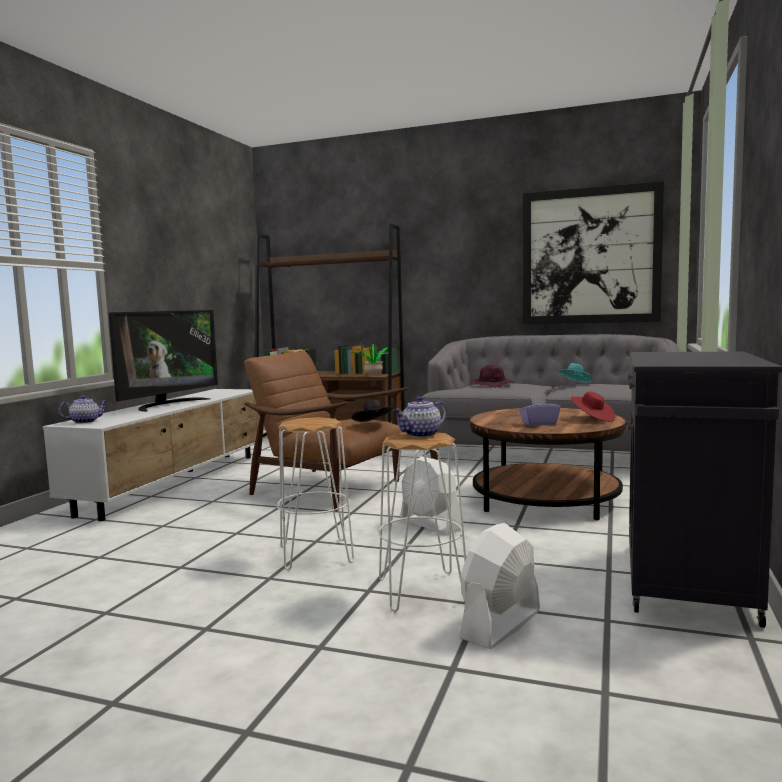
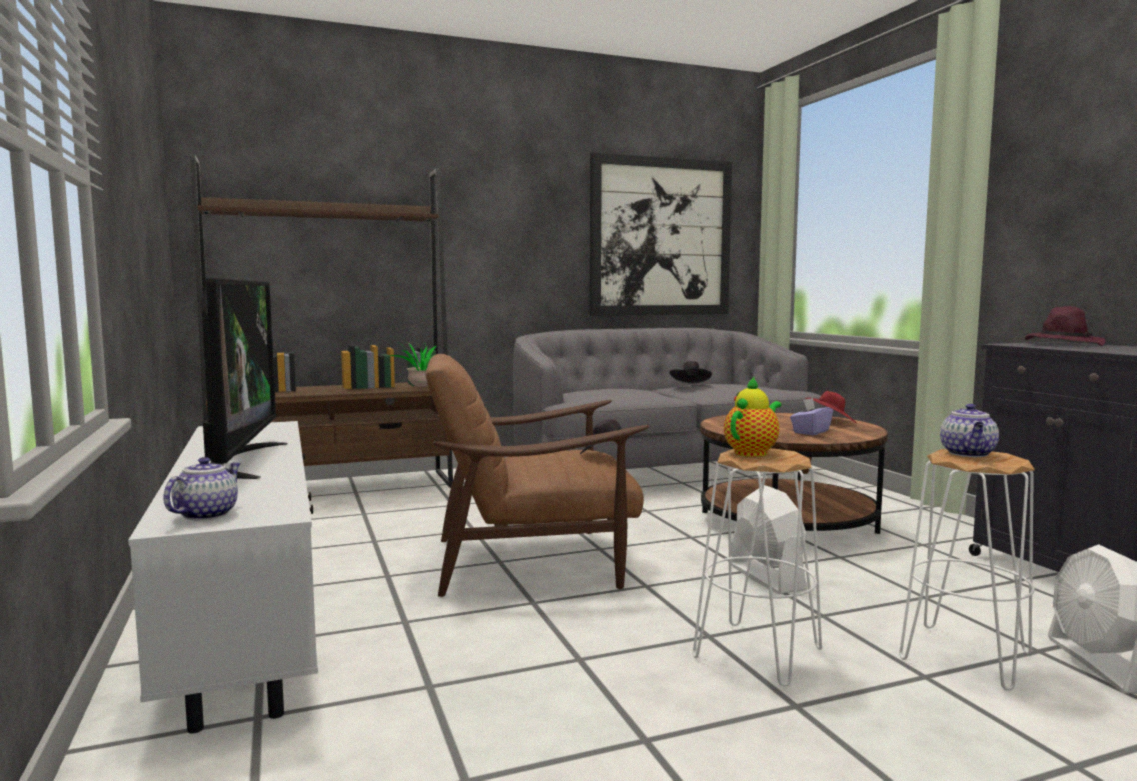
camera: 40 degrees left, 0 degrees up
white fan [400,456,464,535] -> white fan turned 120 degrees counterclockwise [728,485,807,594]
purple hat [471,365,513,387] -> purple hat moved to [1025,306,1105,346]
turquoise hat [557,363,593,383] -> black hat [670,361,712,383]
none -> teapot [724,376,782,457]

